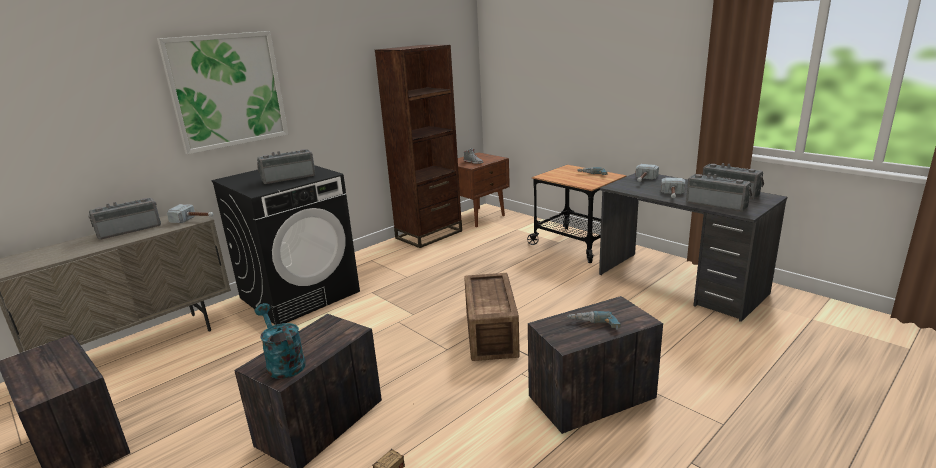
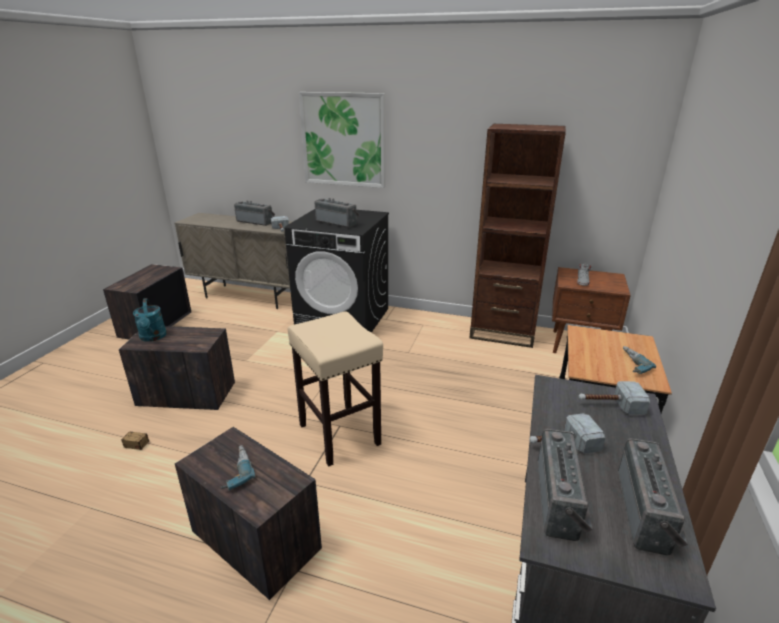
camera: 60 degrees right, 5 degrees up
turquoise watering can [255,303,305,379] -> turquoise watering can turned 135 degrees clockwise [133,298,167,342]
crate [464,273,520,361] -> beige stool [287,311,383,466]

